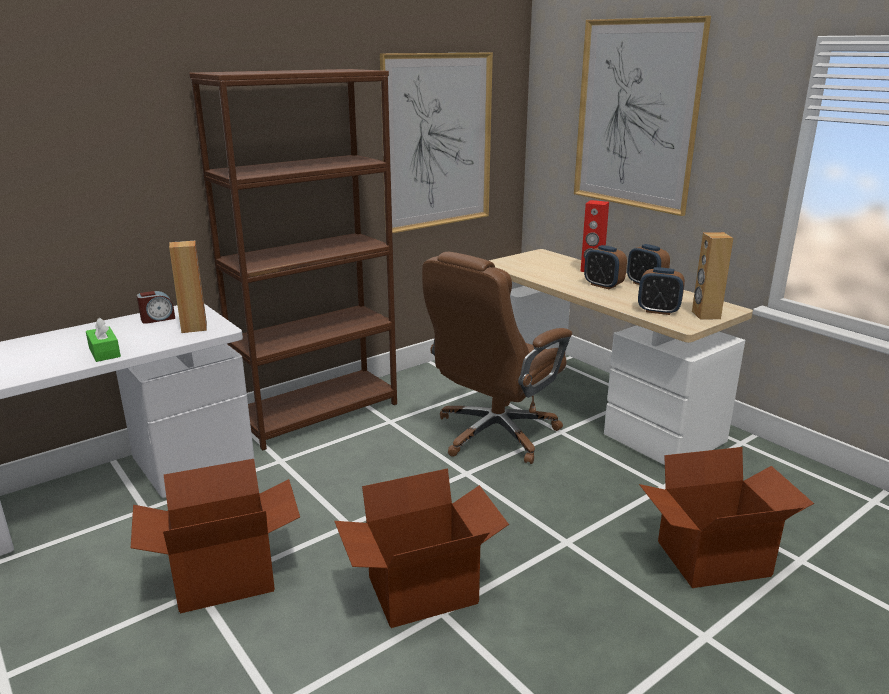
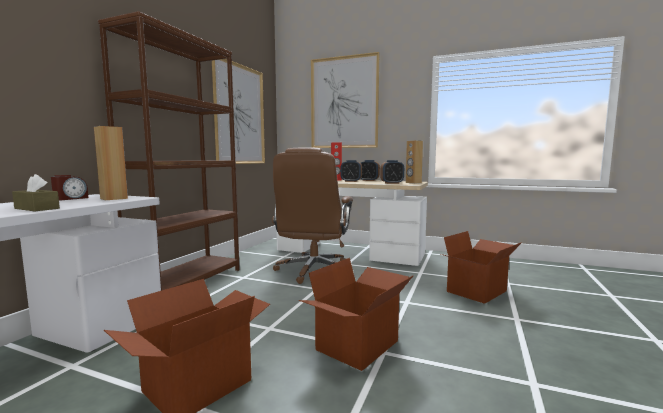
camera: 30 degrees left, 15 degrees down
green tissue box [86,318,121,362] -> brown tissue box [12,174,60,211]

